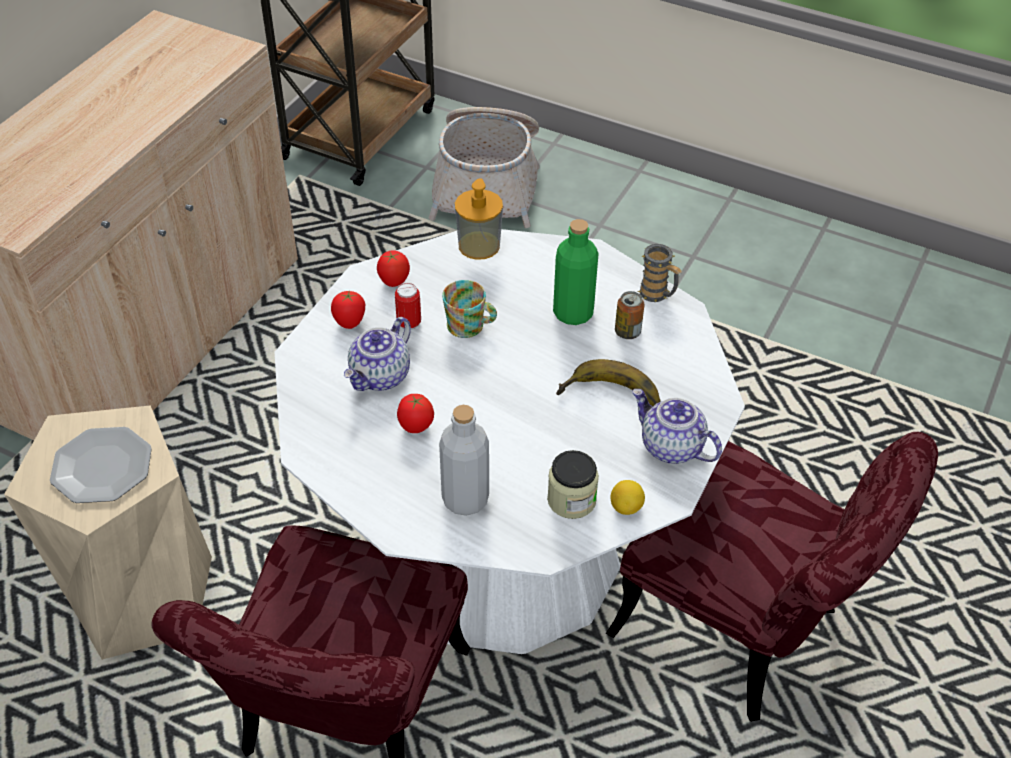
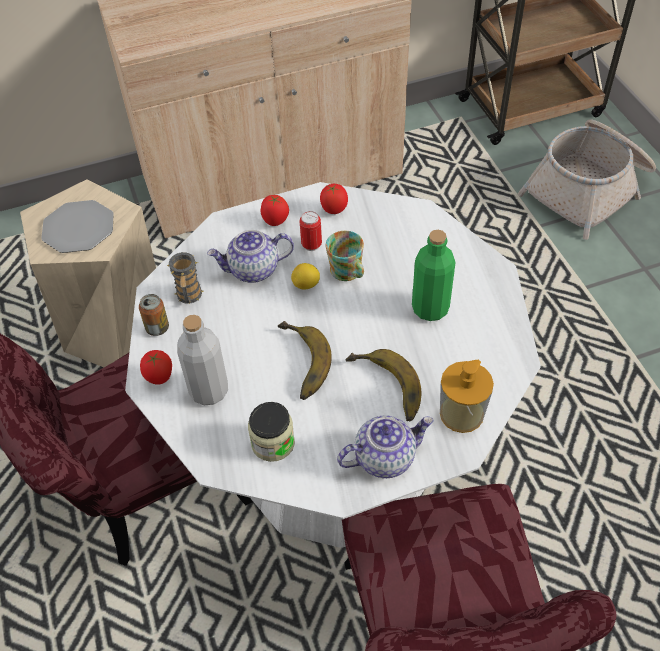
camera: 45 degrees right, 5 degrees up
tomato [397,394,434,433] -> tomato moved to [140,350,172,385]
soap dispenser [455,178,503,260] -> soap dispenser moved to [440,360,494,433]
lemon [610,480,645,515] -> lemon moved to [291,263,320,289]
can [615,291,644,339] -> can moved to [139,294,169,336]
teapot [632,389,722,464] -> teapot turned 75 degrees clockwise [337,415,434,478]
mug [637,244,682,302] -> mug moved to [167,252,203,304]
none -> banana [278,321,332,400]

